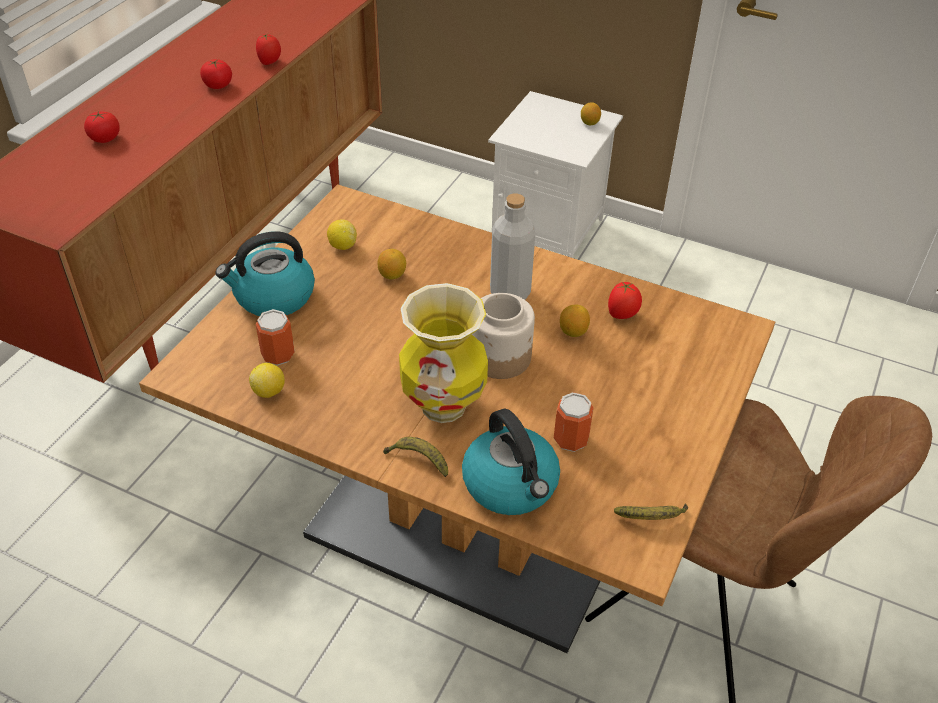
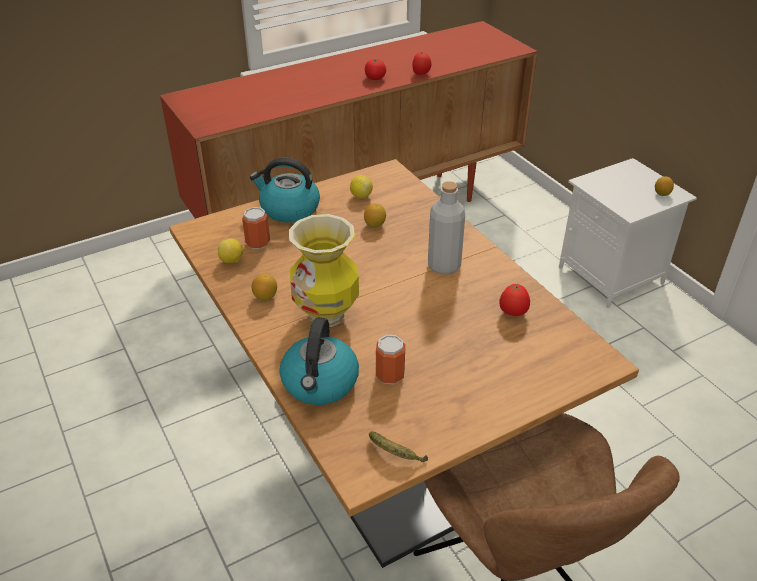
camera: 35 degrees right, 5 degrees down
tomato [84,111,120,143] -> none
banana [383,437,448,477] -> none
jar [472,293,535,379] -> none
lemon [560,305,590,337] -> lemon moved to [251,274,277,301]

